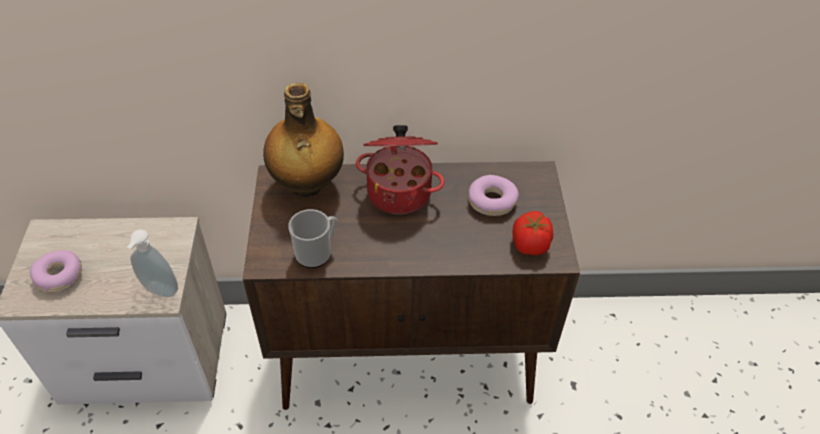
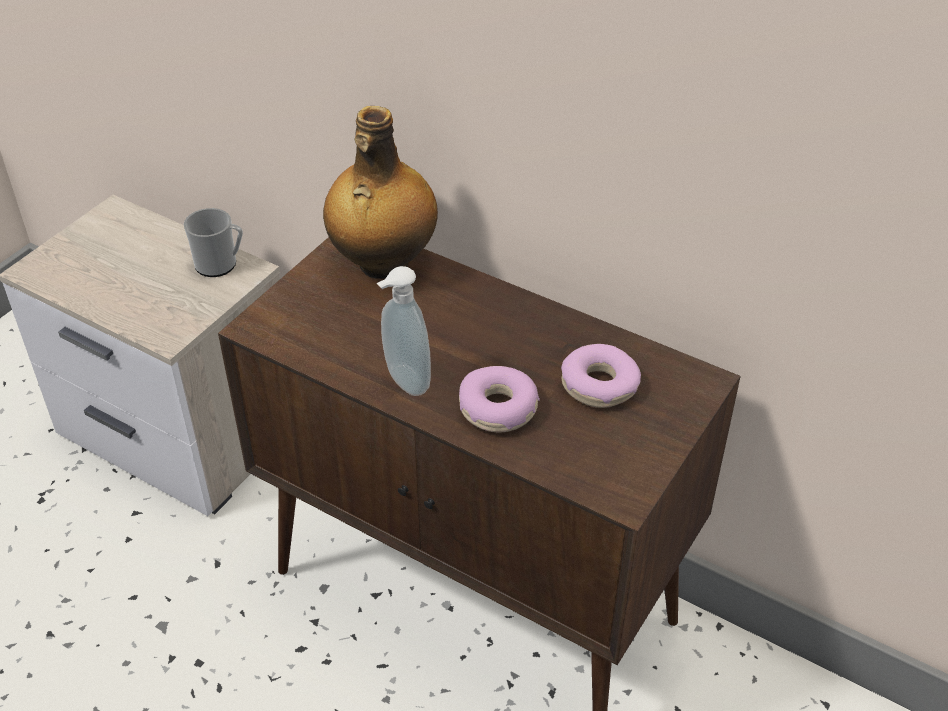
camera: 35 degrees right, 5 degrees down
donut [30,250,82,292] -> donut moved to [459,366,540,432]
soap dispenser [127,229,178,297] -> soap dispenser moved to [377,266,431,396]
mug [288,209,338,268] -> mug moved to [184,208,243,277]
cooking pot [356,125,444,214] -> none
tomato [513,211,553,255] -> none

